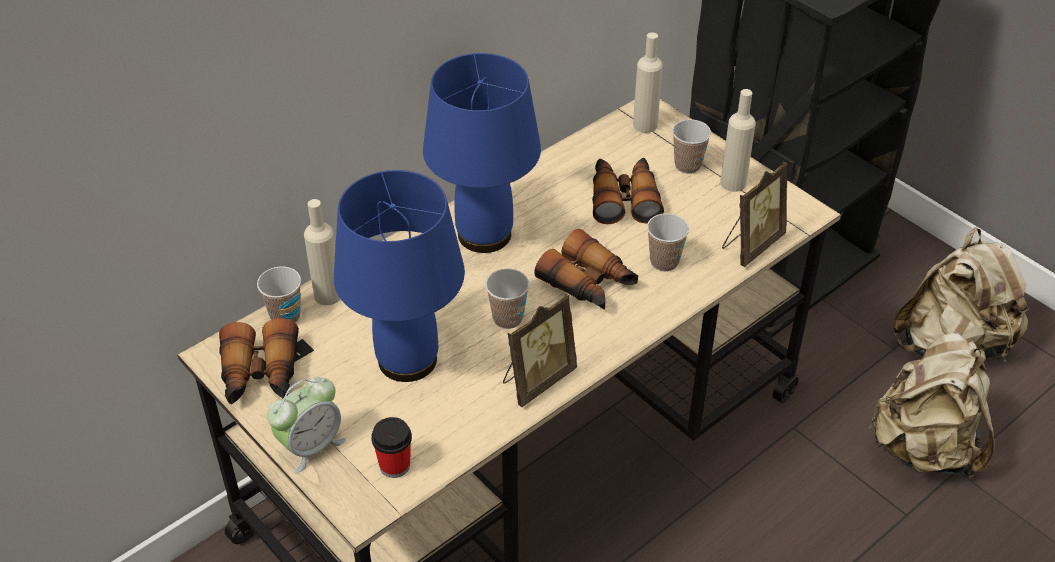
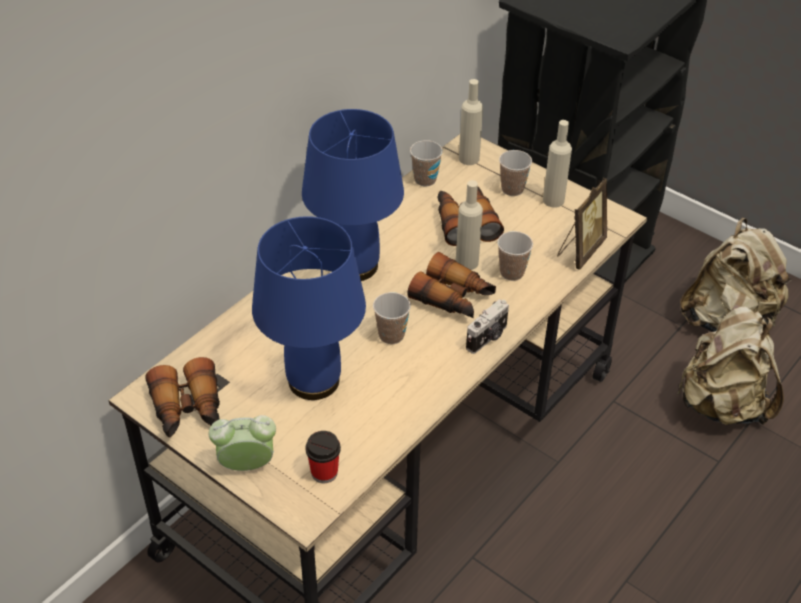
camera: 10 degrees left, 0 degrees up
cup [257,267,301,323] -> cup moved to [410,140,443,186]
alarm clock [267,377,346,473] -> alarm clock turned 135 degrees counterclockwise [209,415,276,471]
beige bottle [304,199,340,305] -> beige bottle moved to [456,180,483,270]
picture frame [503,293,577,407] -> none
none -> camera [466,299,509,354]

